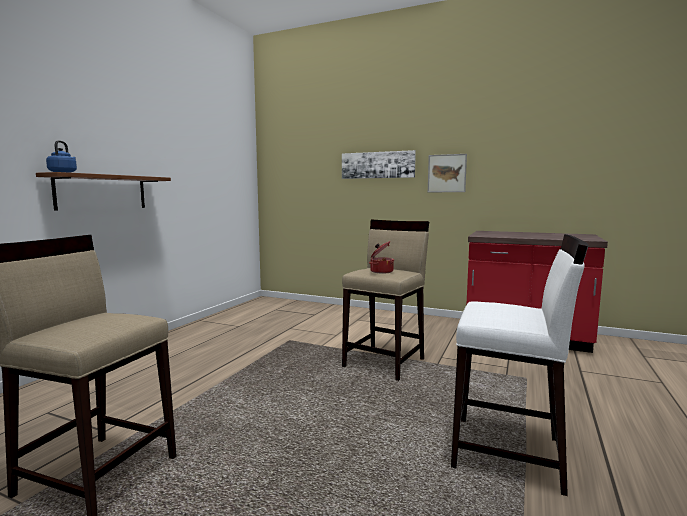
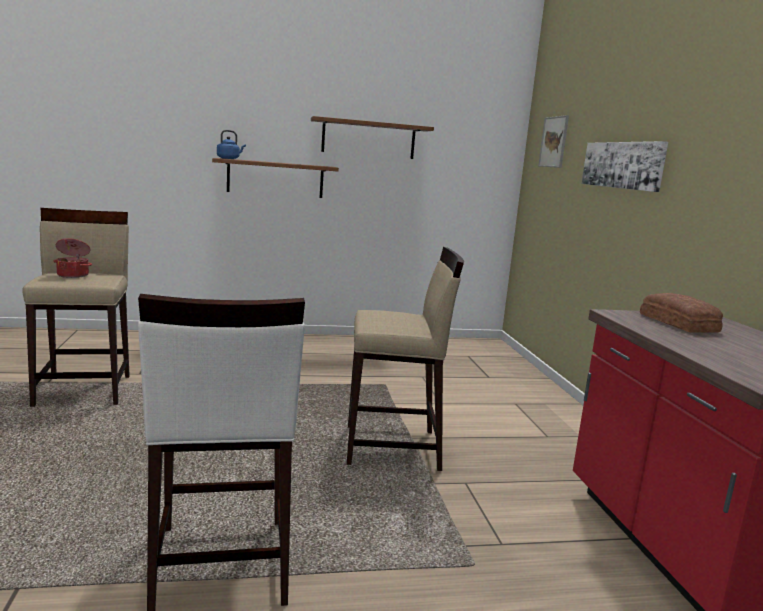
camera: 55 degrees right, 5 degrees up
cooking pot [369,241,394,274] -> cooking pot moved to [53,238,92,278]
picture [428,154,467,192] -> picture moved to [538,115,569,168]
none -> brown shelf [311,116,434,159]
none -> bread [640,293,723,333]

